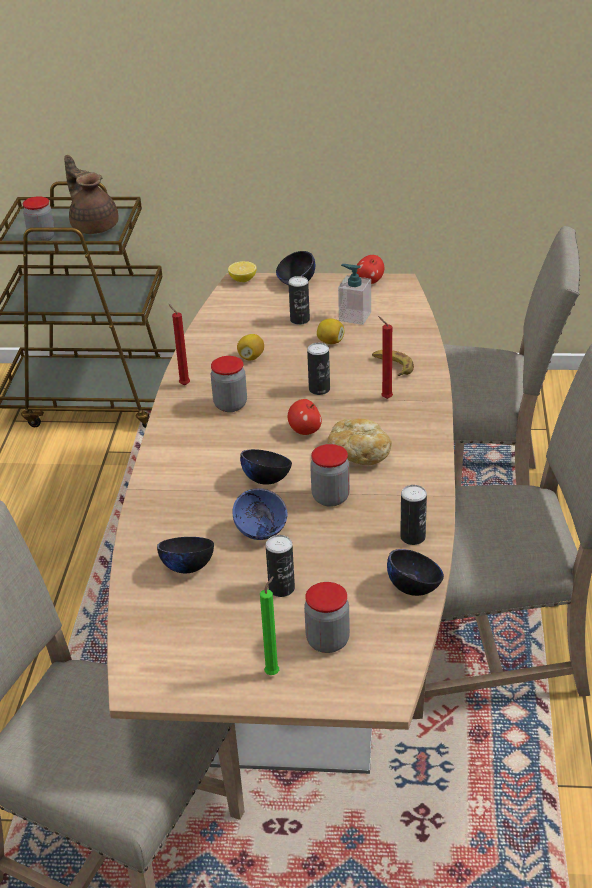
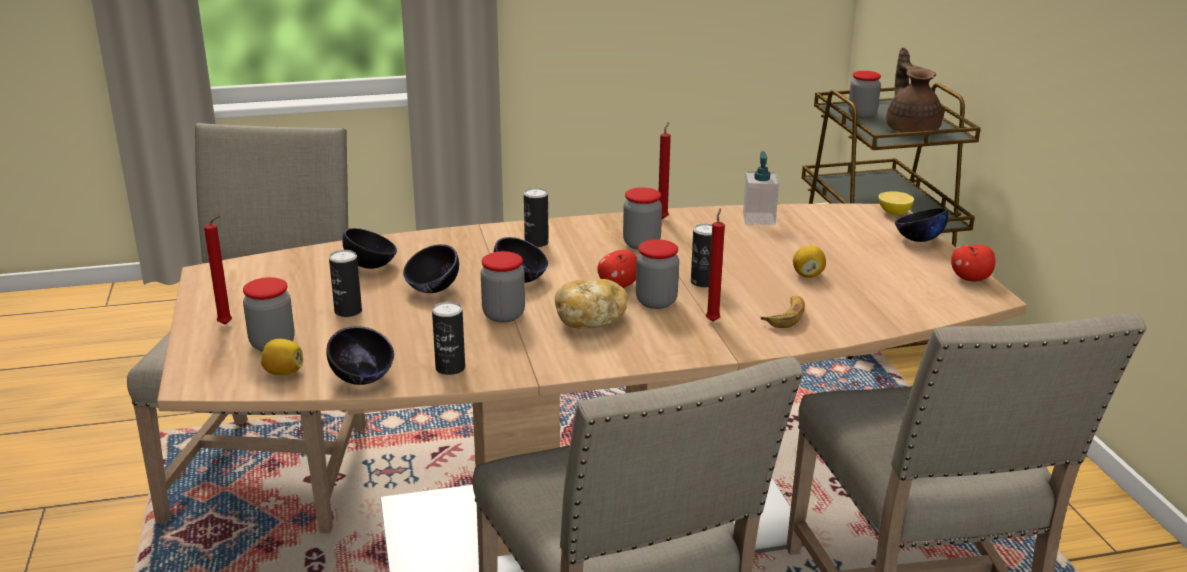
camera: 70 degrees right, 10 degrees down
brown teapot [64,155,119,234] -> brown teapot turned 45 degrees counterclockwise [886,48,943,133]
blue bowl [233,488,287,540] -> black bowl [403,244,459,293]
lemon [237,334,264,360] -> lemon moved to [261,339,303,375]
green candle [260,576,279,675] -> red candle [204,216,232,325]
can [288,276,310,325] -> can moved to [524,188,549,247]
soap dispenser [338,264,371,325] -> soap dispenser moved to [743,151,779,225]
none -> jar [636,239,679,309]

